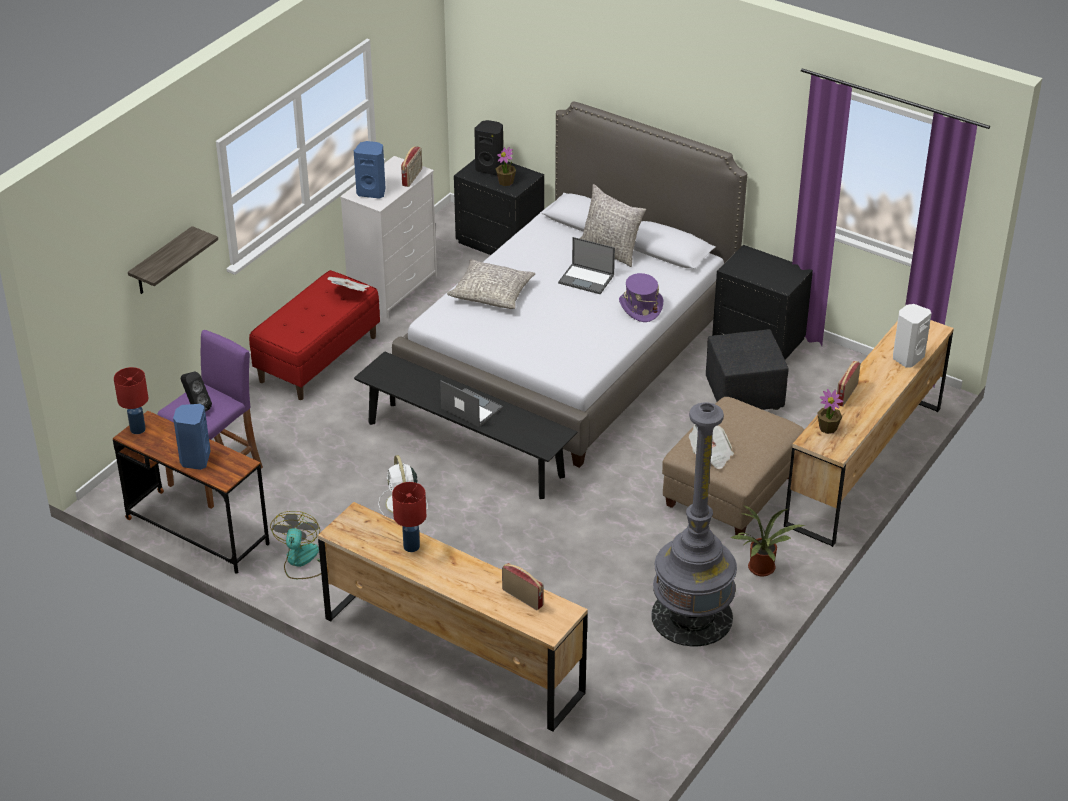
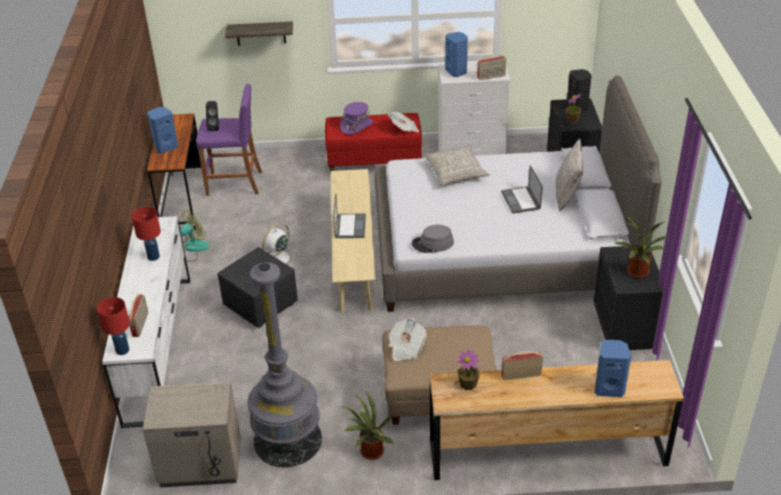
camera: 55 degrees right, 0 degrees up
red table lamp [114,367,148,434] -> red table lamp moved to [97,297,130,355]
brown dresser [318,502,588,731] -> white dresser [102,216,190,428]
black bench [354,351,577,499] -> beige bench [331,169,376,312]
purple hat [619,273,663,322] -> purple hat moved to [340,102,373,134]
black ottoman [706,329,789,410] -> black ottoman moved to [218,247,298,328]
white speaker [893,304,932,368] -> blue speaker [594,340,631,397]
none -> beige nightstand [142,382,241,488]
none -> grey hat [412,225,454,253]
none -> potted plant [614,216,667,278]

